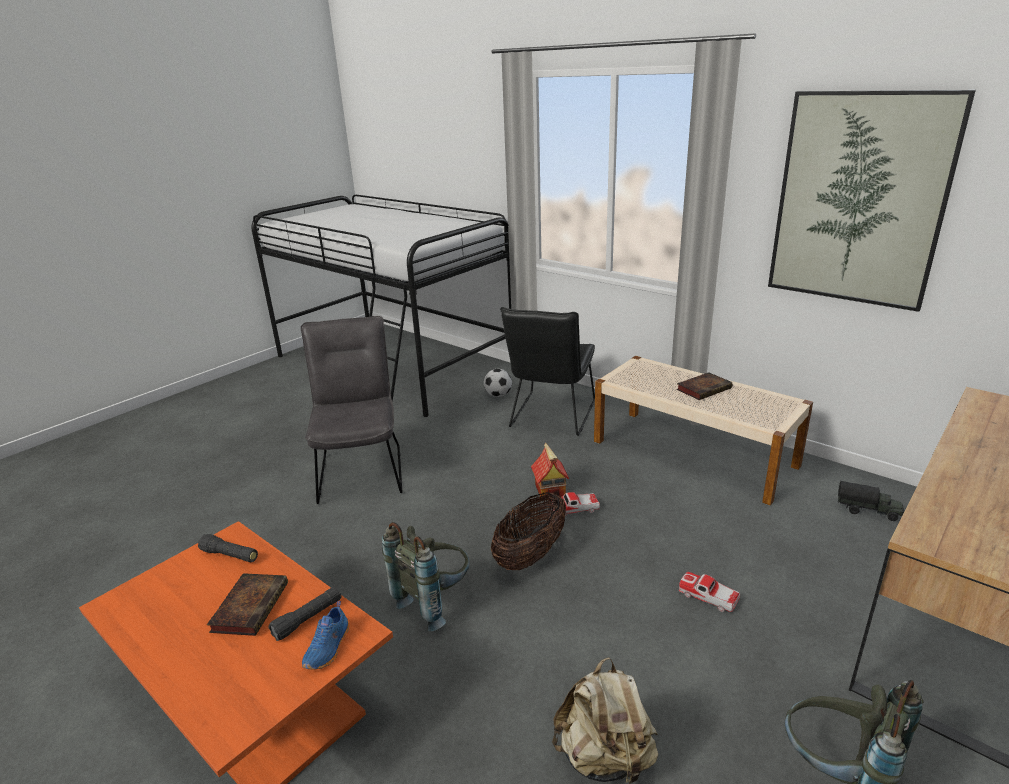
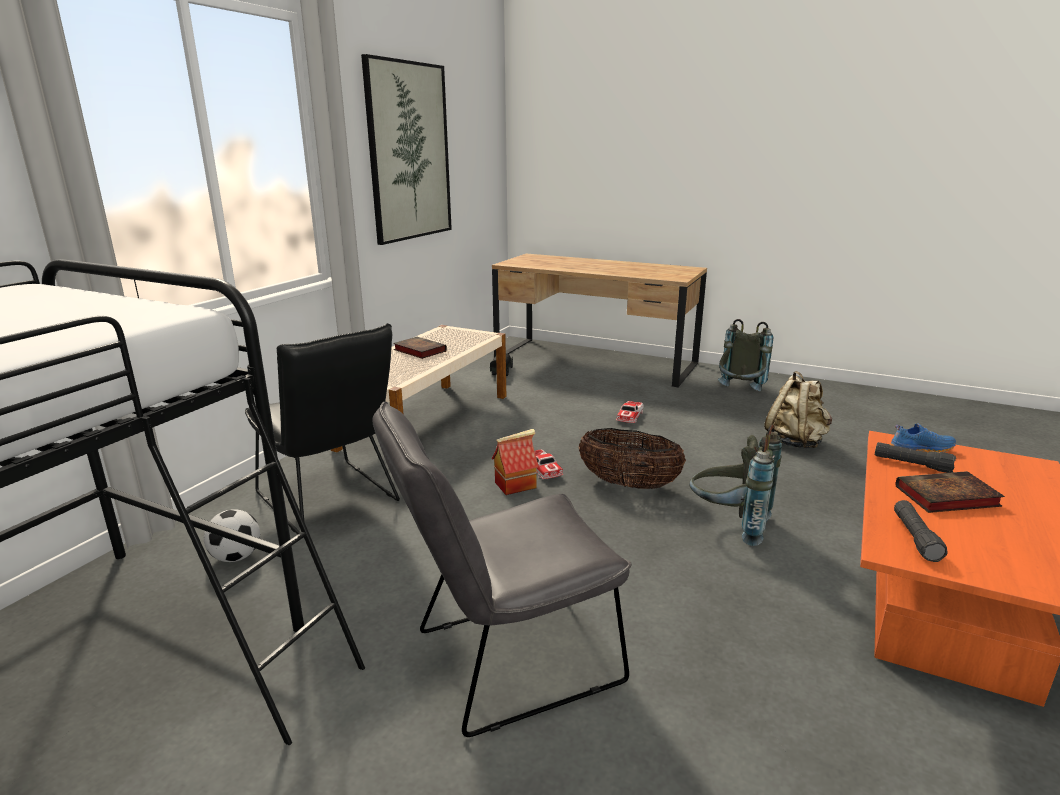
camera: 105 degrees left, 5 degrees down
black chair [500,307,595,436] -> black chair turned 45 degrees clockwise [245,323,400,535]

